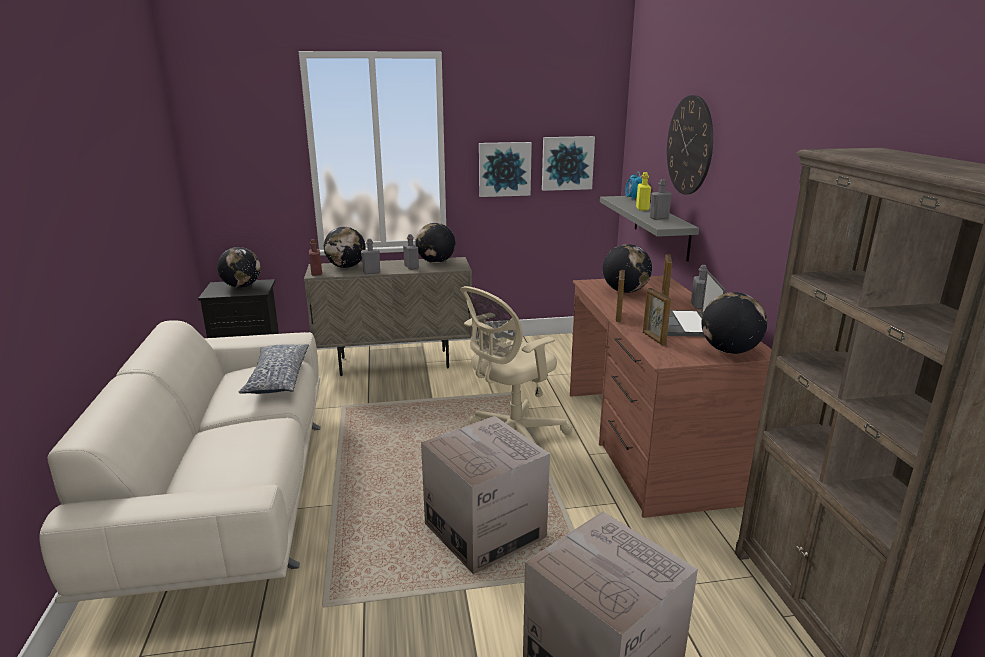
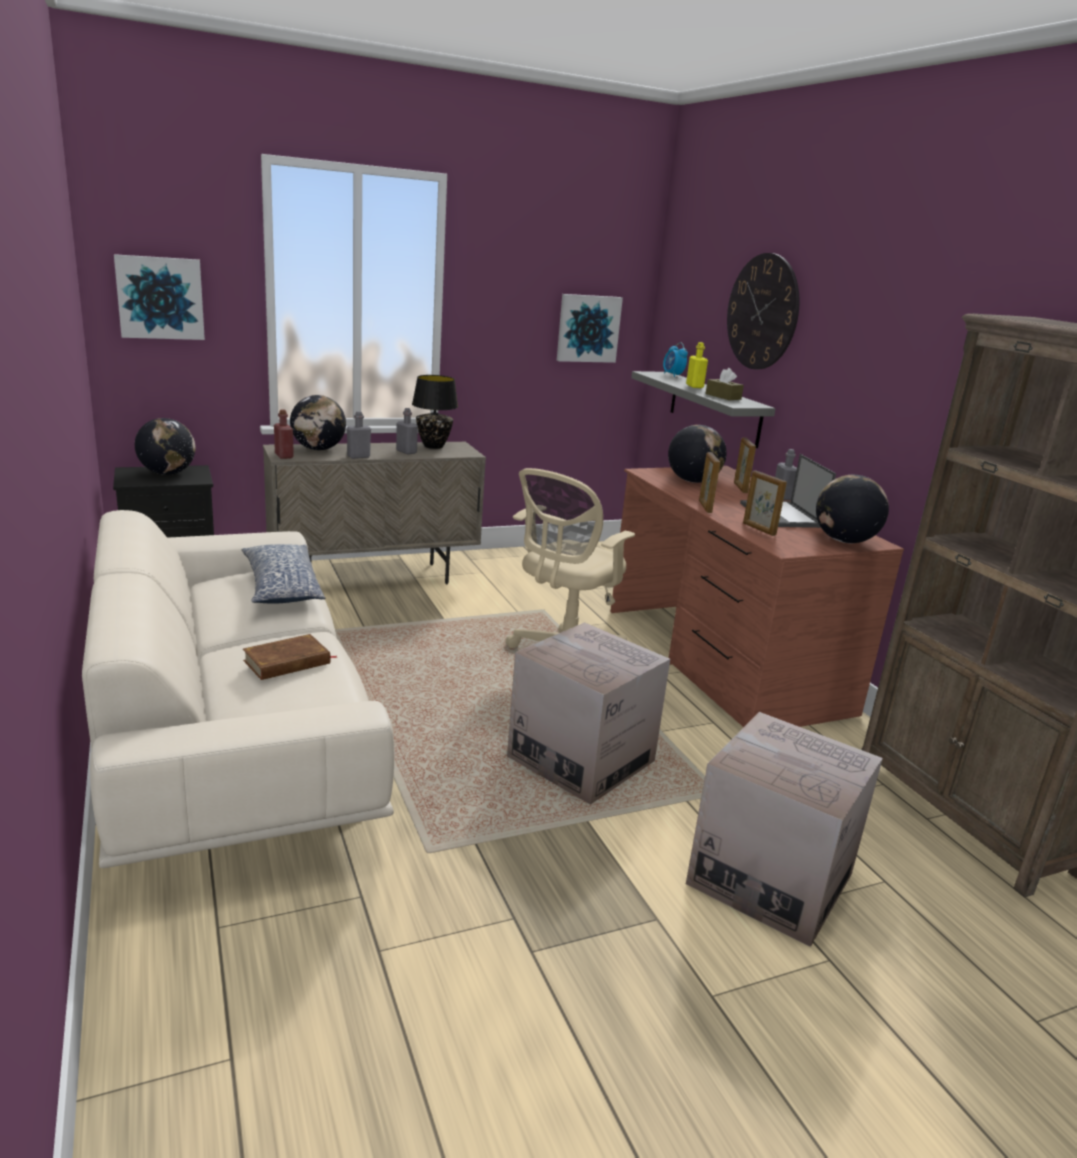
camera: 15 degrees left, 0 degrees up
globe [415,223,455,263] -> black table lamp [412,375,458,449]
picture [479,142,532,197] -> picture moved to [114,254,205,340]
grey bottle [650,179,672,220] -> brown tissue box [705,368,744,400]
none -> brown book [243,634,336,680]

